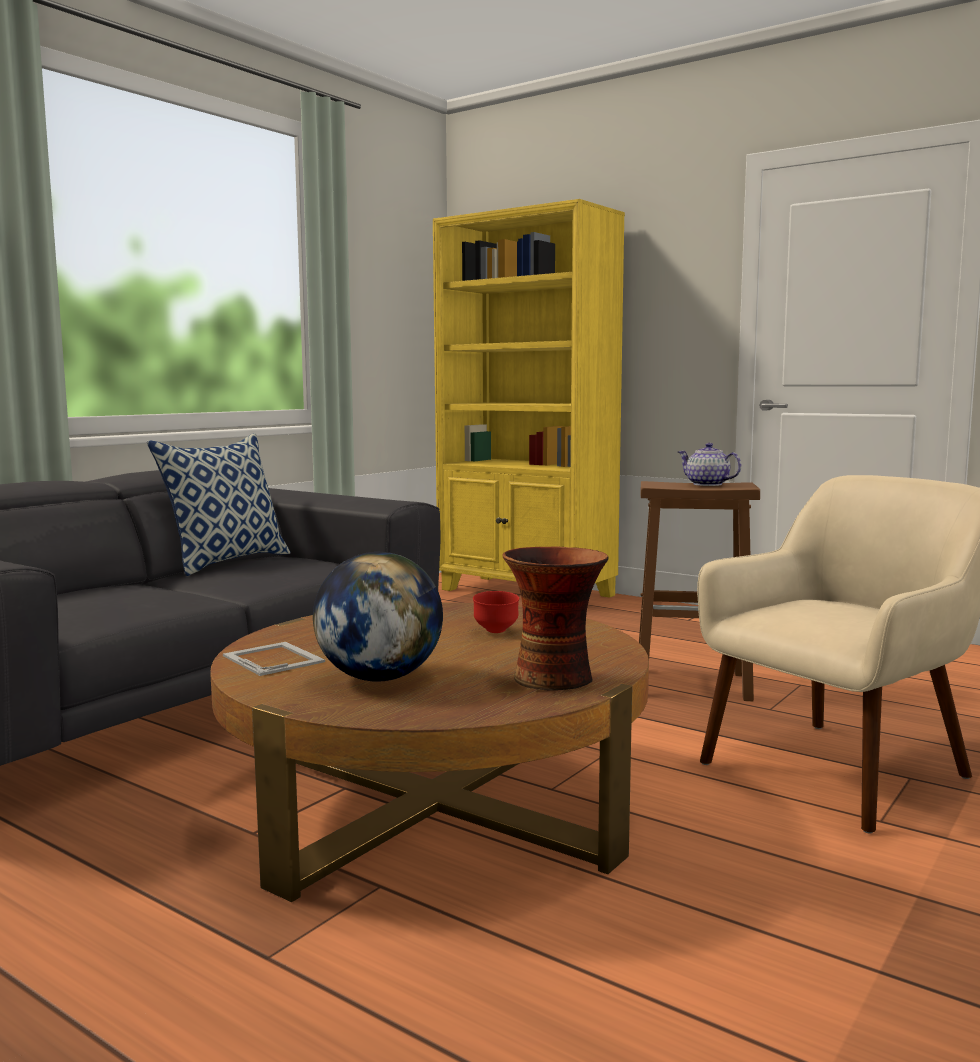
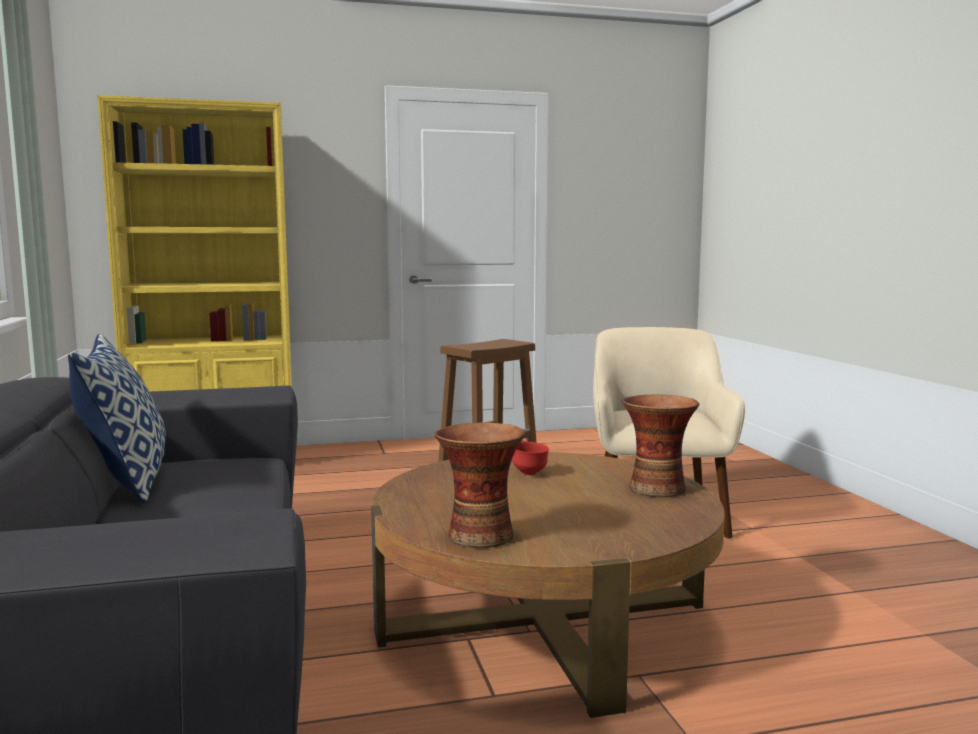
camera: 50 degrees left, 0 degrees up
picture frame [223,642,325,676] -> vase [435,422,525,548]
globe [313,552,443,682] -> none
teapot [678,443,742,486] -> none

